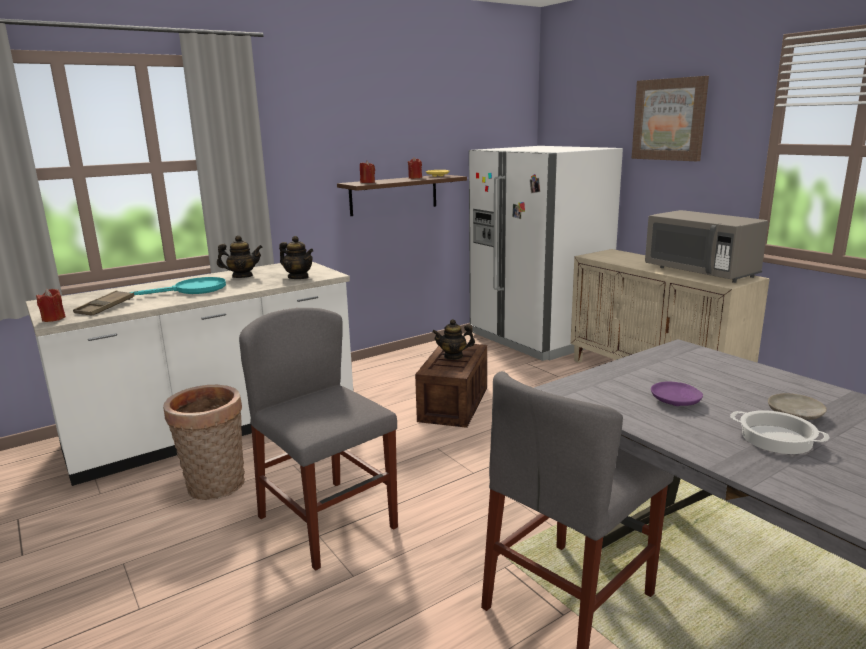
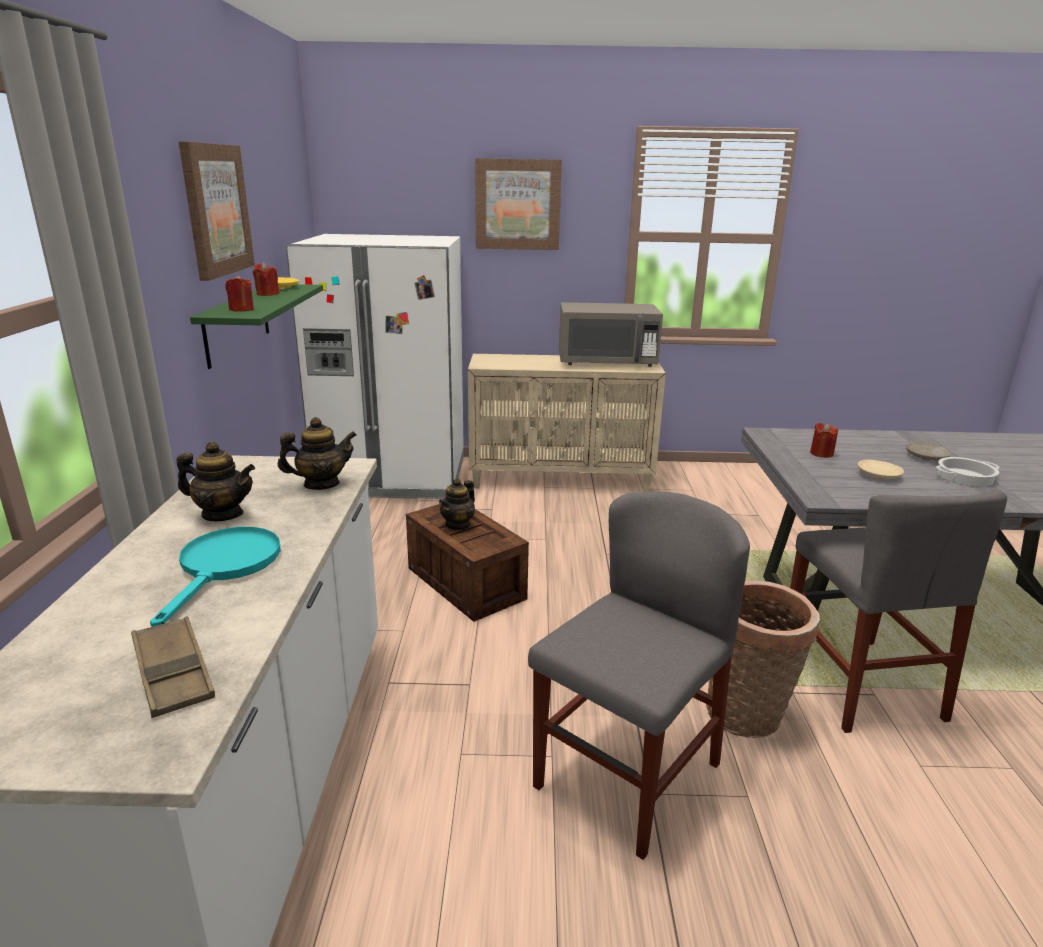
camera: 55 degrees left, 5 degrees up
red candle [36,289,66,322] -> red candle moved to [810,423,838,458]
basket [163,385,245,500] -> basket moved to [706,581,820,738]
teapot [217,235,263,278] -> teapot turned 75 degrees clockwise [177,442,255,521]
grey chair [239,308,398,571] -> grey chair turned 135 degrees clockwise [528,492,750,860]
brown shelf [337,174,467,216] -> green shelf [190,284,323,369]
purple plate [651,381,703,406] -> beige plate [858,459,904,480]
none -> picture [179,141,255,281]

